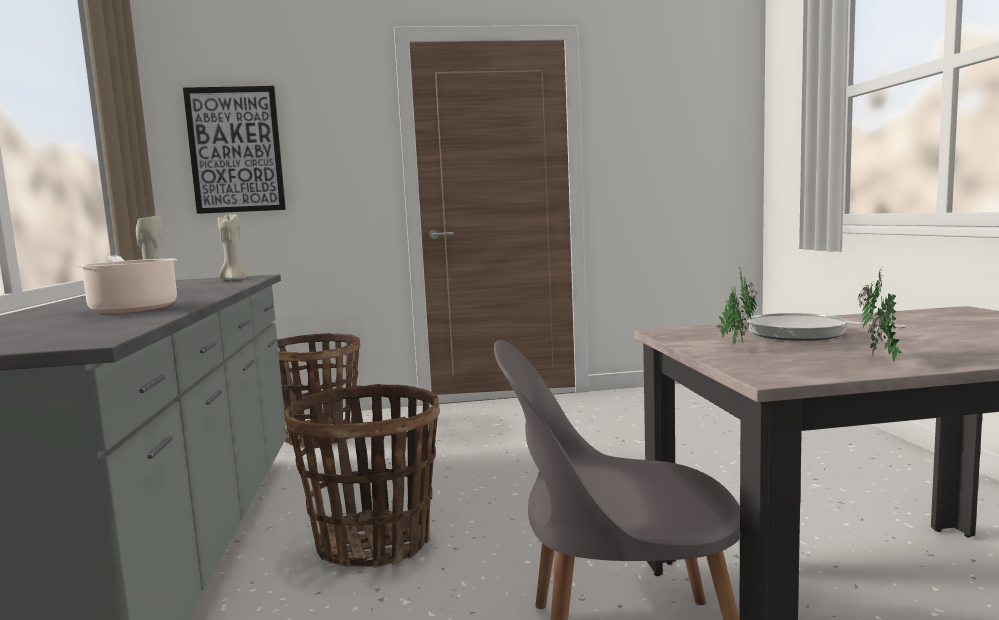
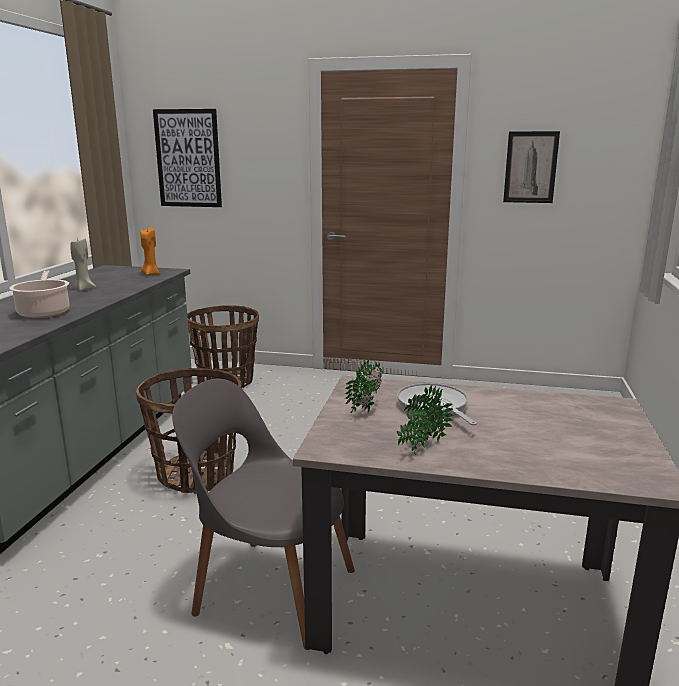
camera: 20 degrees right, 10 degrees up
beige candle [218,214,247,280] -> orange candle [140,227,159,275]
none -> picture [503,131,560,203]

